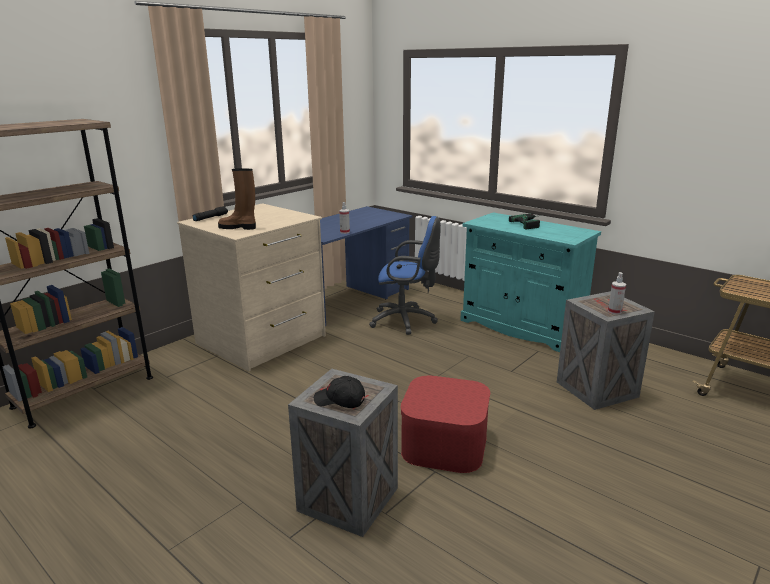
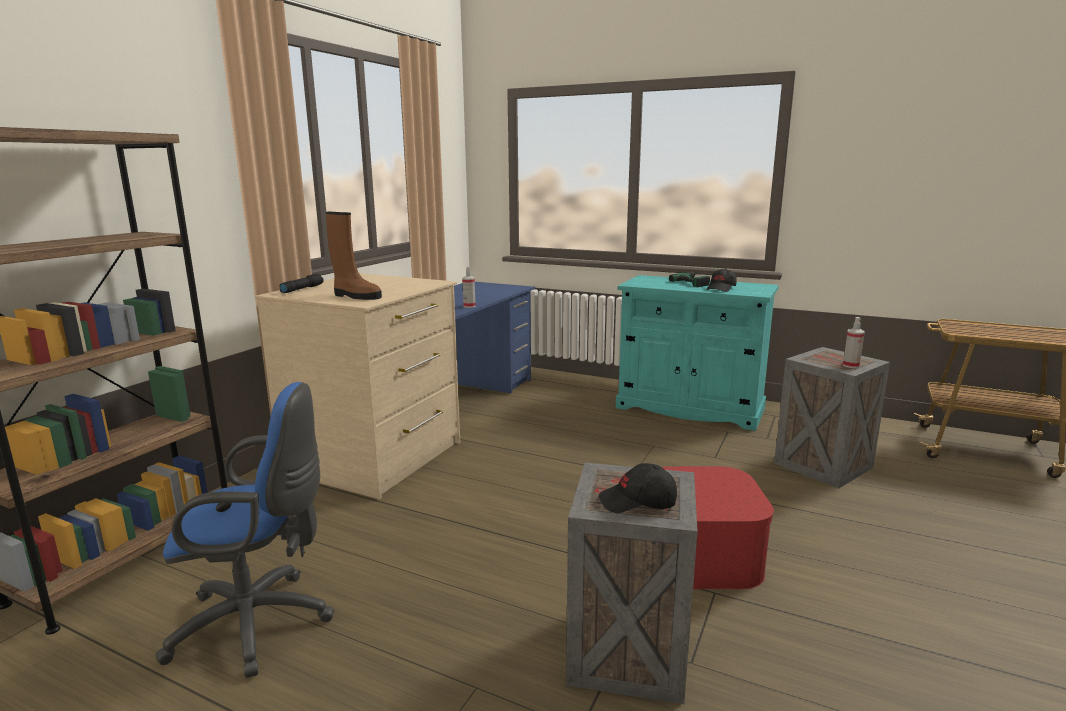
camera: 15 degrees left, 5 degrees down
brown boot [218,168,256,230] -> brown boot turned 150 degrees counterclockwise [326,212,382,300]
blue office chair [369,216,441,335] -> blue office chair moved to [156,382,334,678]
none -> black cap [706,269,737,292]

